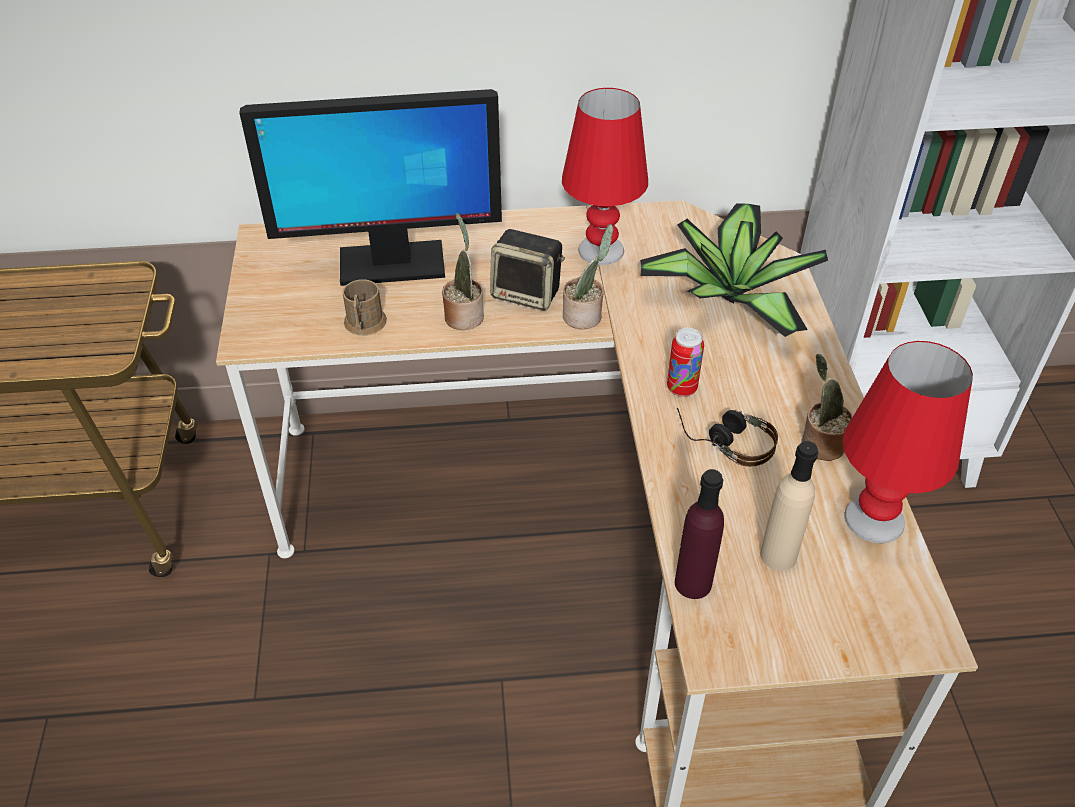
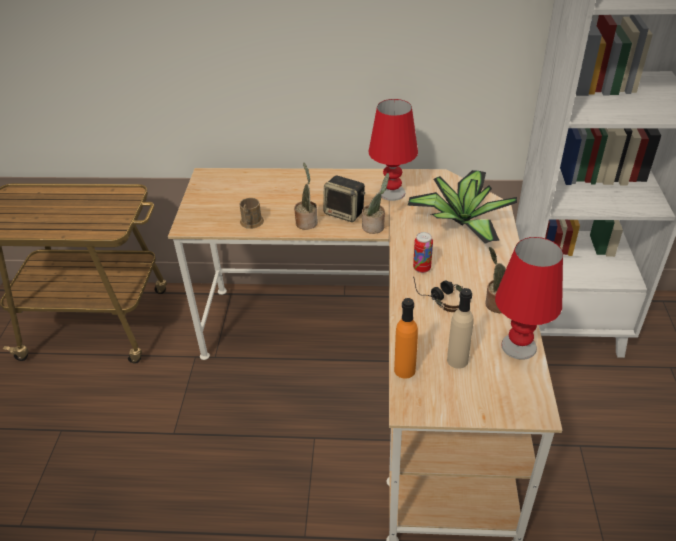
camera: 10 degrees right, 5 degrees down
monitor [239,89,502,286] -> none
purple bottle [675,469,724,599] -> orange bottle [394,298,418,379]

